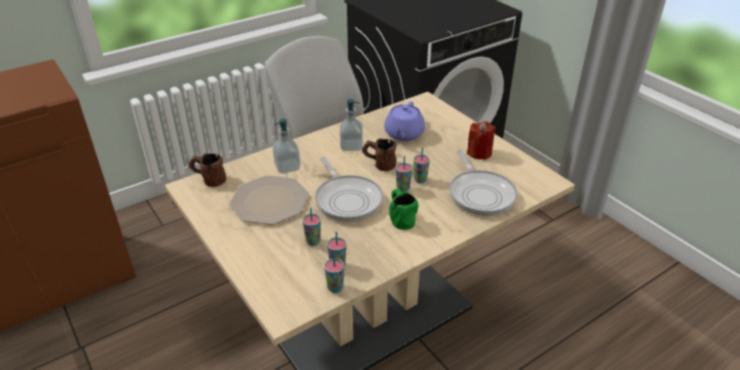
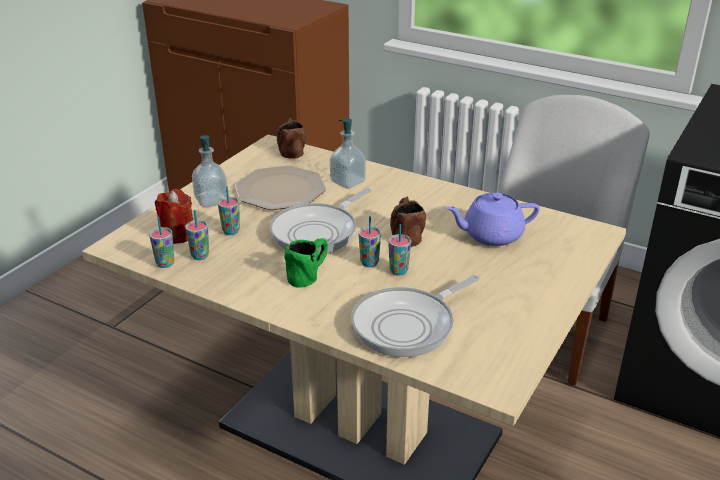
camera: 65 degrees right, 5 degrees down
soap dispenser [340,99,363,151] -> soap dispenser moved to [192,135,227,208]
red candle [467,121,495,160] -> red candle moved to [155,189,193,244]

